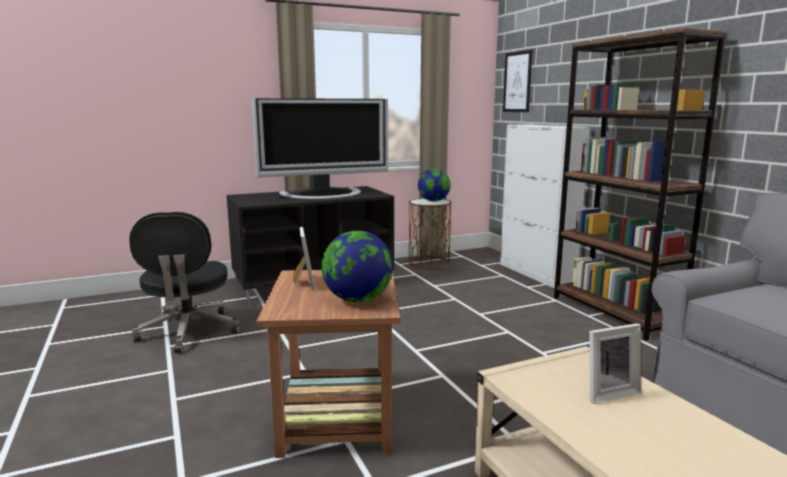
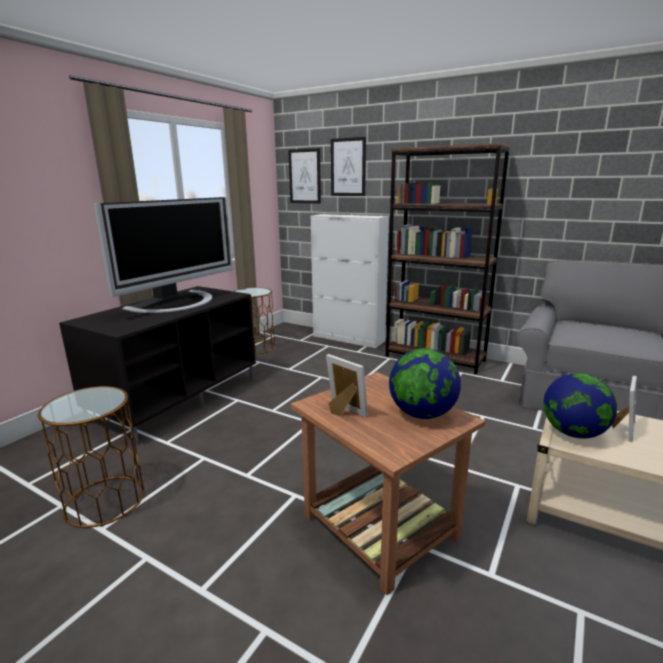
camera: 35 degrees left, 5 degrees up
black office chair [129,212,240,353] -> brown side table [38,386,144,528]
globe [418,169,451,201] -> globe moved to [543,373,617,439]
none -> picture [331,137,366,196]

